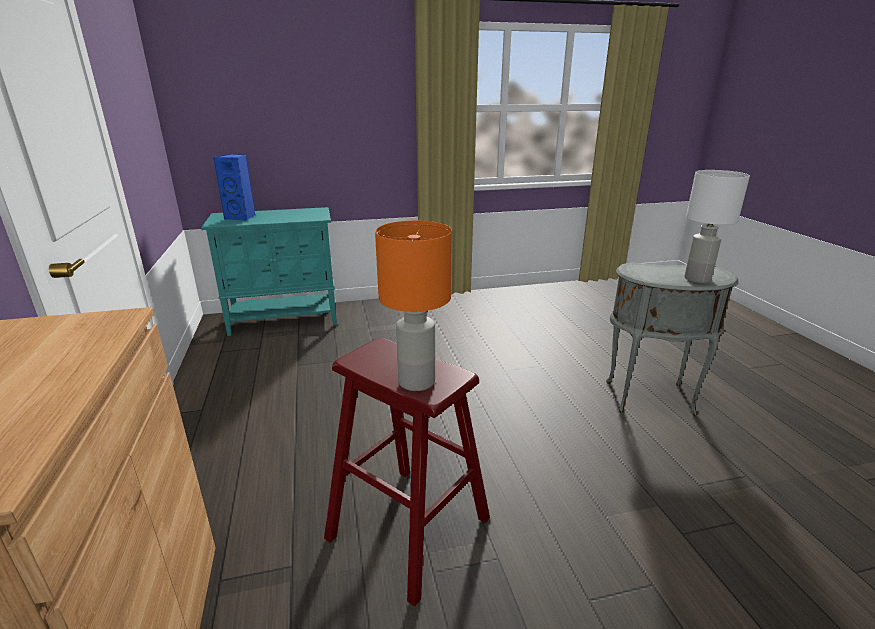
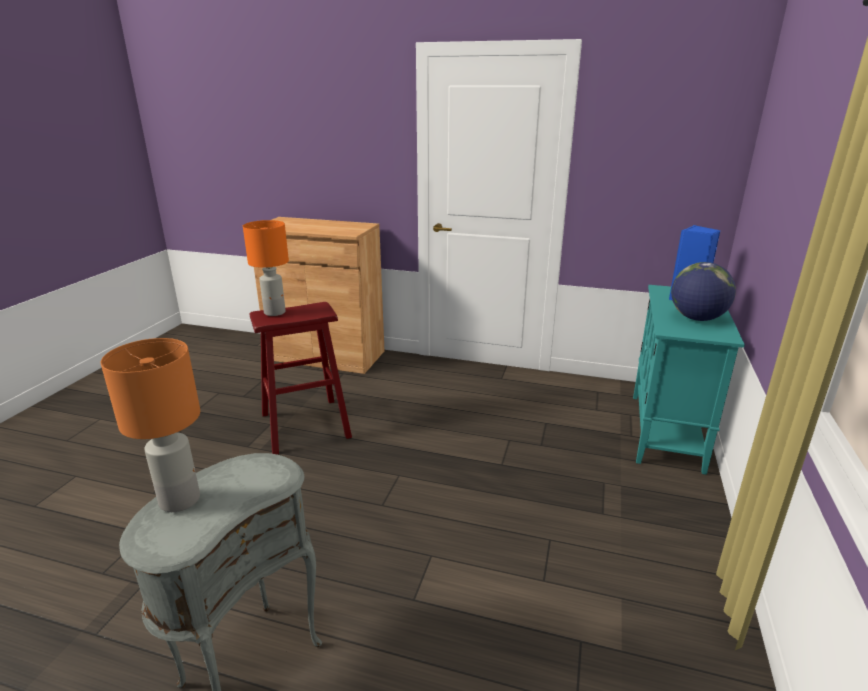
camera: 120 degrees right, 0 degrees up
white table lamp [684,170,750,283] -> orange table lamp [101,338,200,512]
none -> globe [671,262,736,321]

